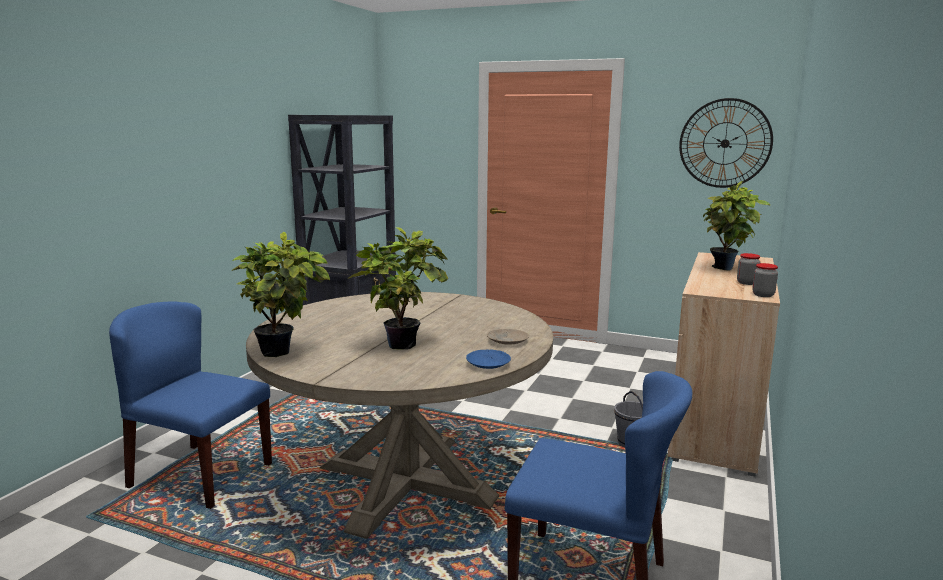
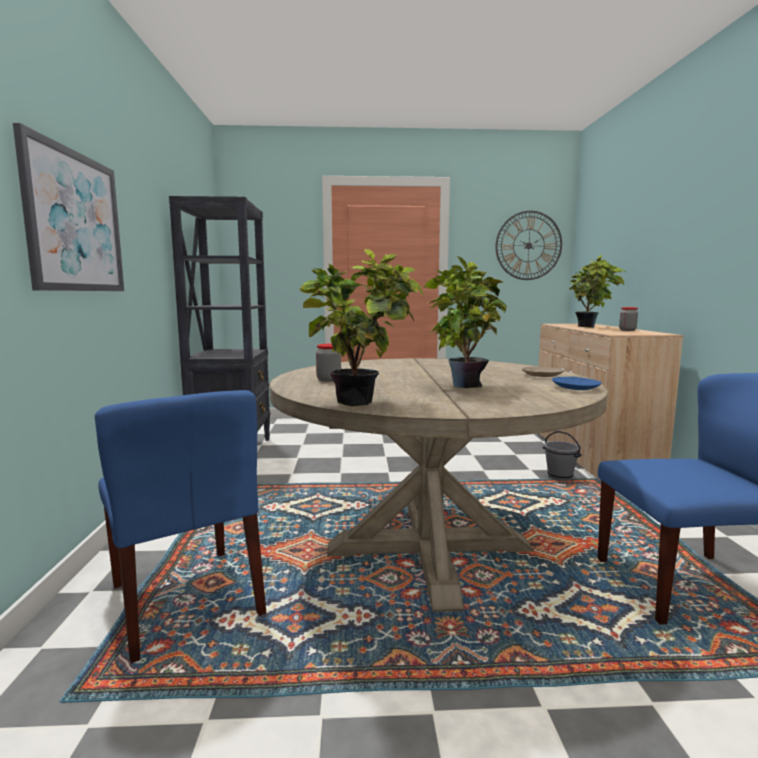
camera: 25 degrees left, 5 degrees down
blue chair [109,301,272,509] -> blue chair turned 120 degrees counterclockwise [95,390,266,663]
jar [752,263,778,297] -> jar moved to [316,344,341,382]
none -> picture [13,123,124,291]

